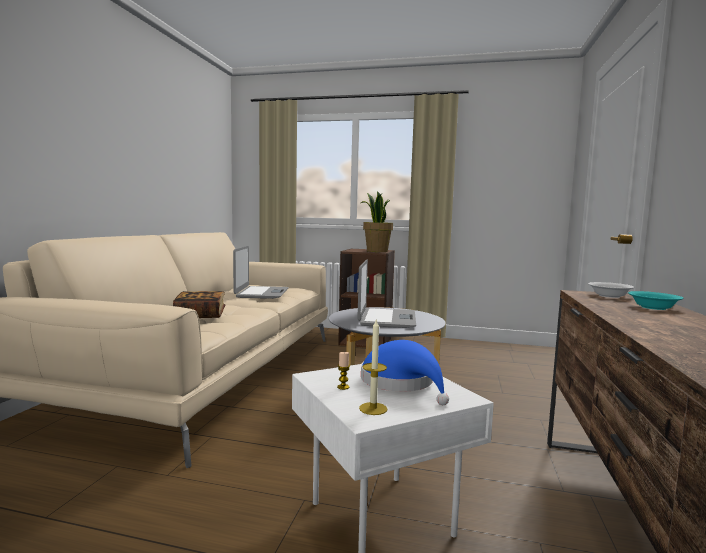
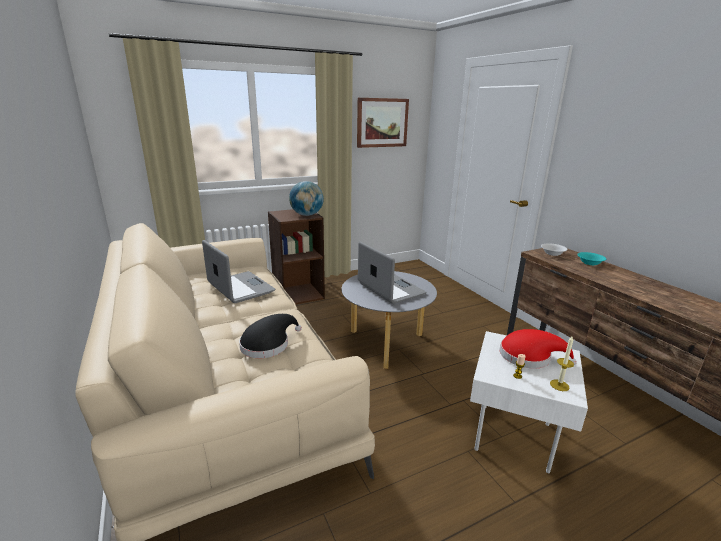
camera: 40 degrees left, 15 degrees up
book [173,291,225,318] -> black hat [239,314,302,358]
potted plant [361,191,393,252] -> globe [289,181,324,216]
blue hat [361,340,449,405] -> red hat [499,329,577,369]
none -> picture [357,98,409,148]

